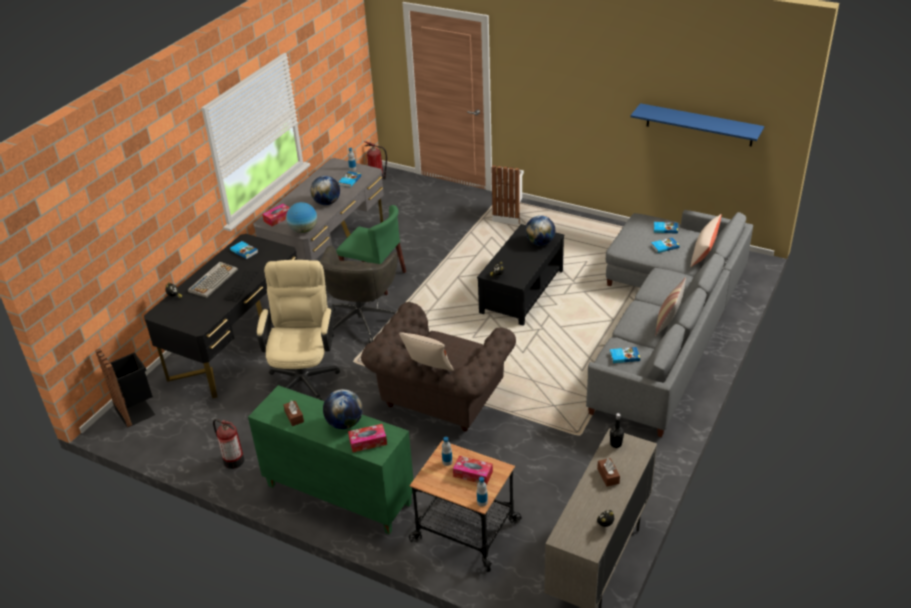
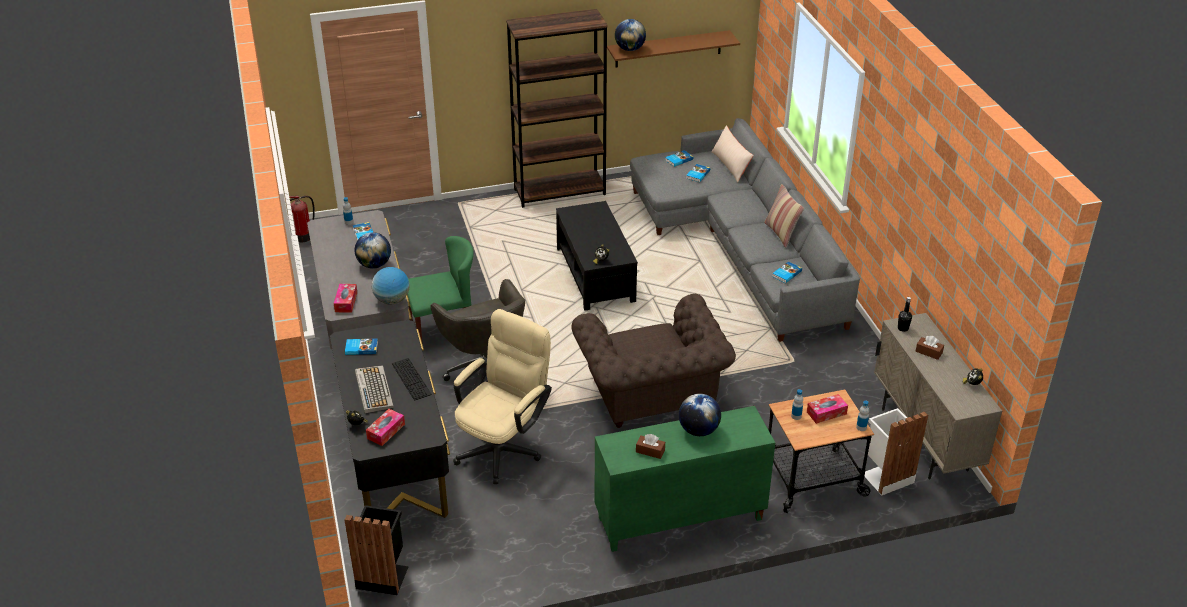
camera: 45 degrees left, 0 degrees up
fire extinguisher [213,419,244,469] -> none
beige office chair [257,260,340,400] -> beige office chair turned 75 degrees clockwise [453,309,552,484]
tissue box [348,424,387,452] -> tissue box moved to [366,409,405,446]
beige pillow [399,332,454,371] -> none
white trash can [491,165,524,225] -> white trash can moved to [864,408,928,495]
globe [525,215,555,246] -> globe moved to [615,19,646,51]
blue shelf [630,103,764,147] -> brown shelf [607,30,740,67]
none -> brown bookcase [506,9,608,208]

